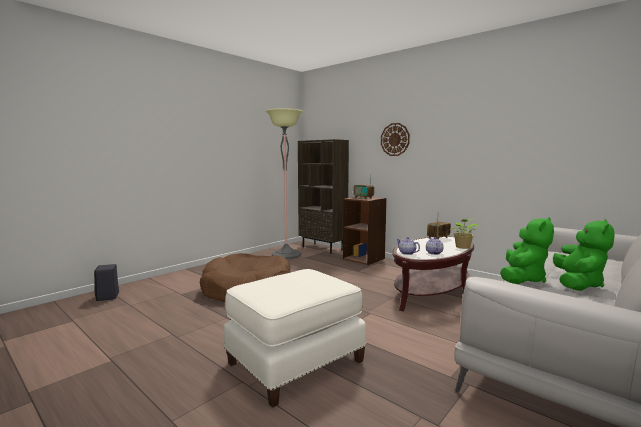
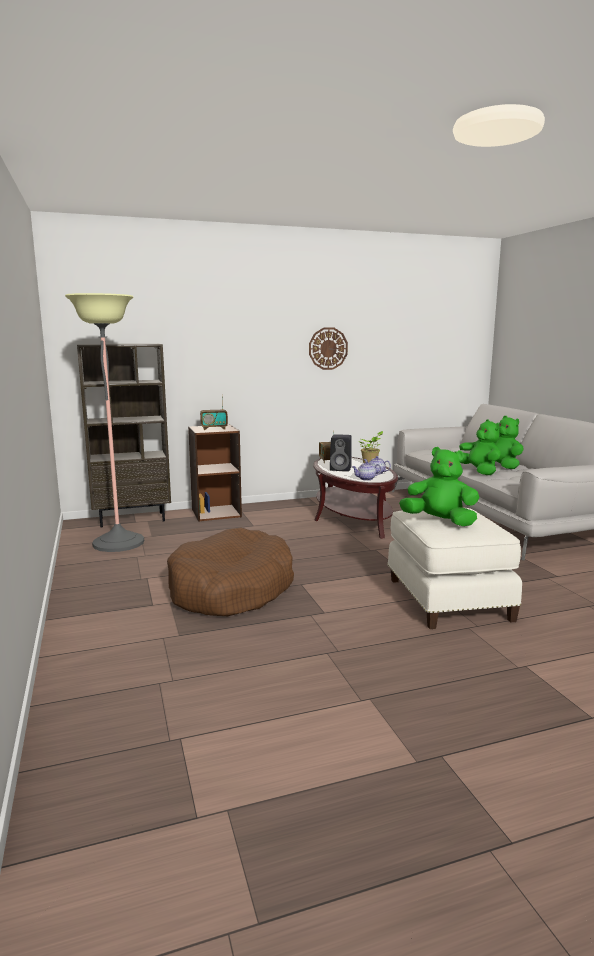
camera: 60 degrees left, 5 degrees up
black speaker [94,264,119,301] -> black speaker moved to [330,434,352,471]
wall clock [381,123,410,156] -> wall clock moved to [309,327,348,370]
none -> green plush toy [399,447,479,526]

